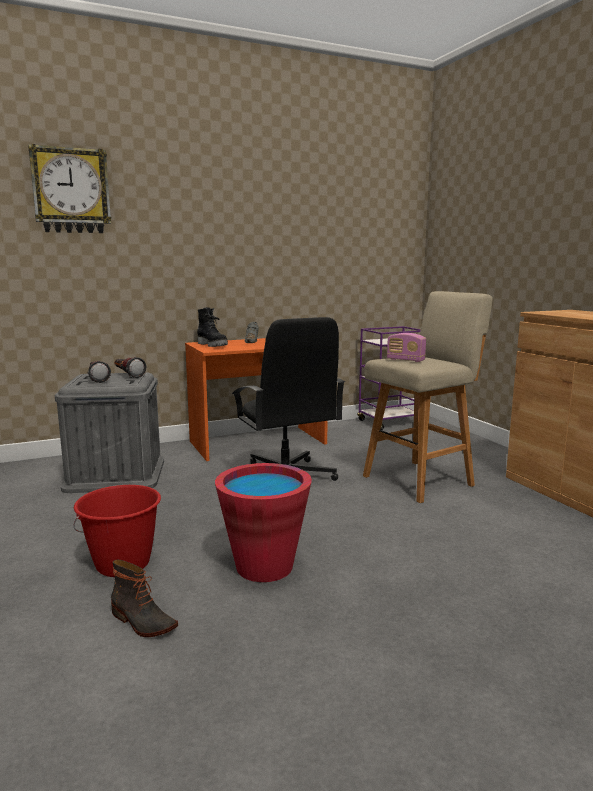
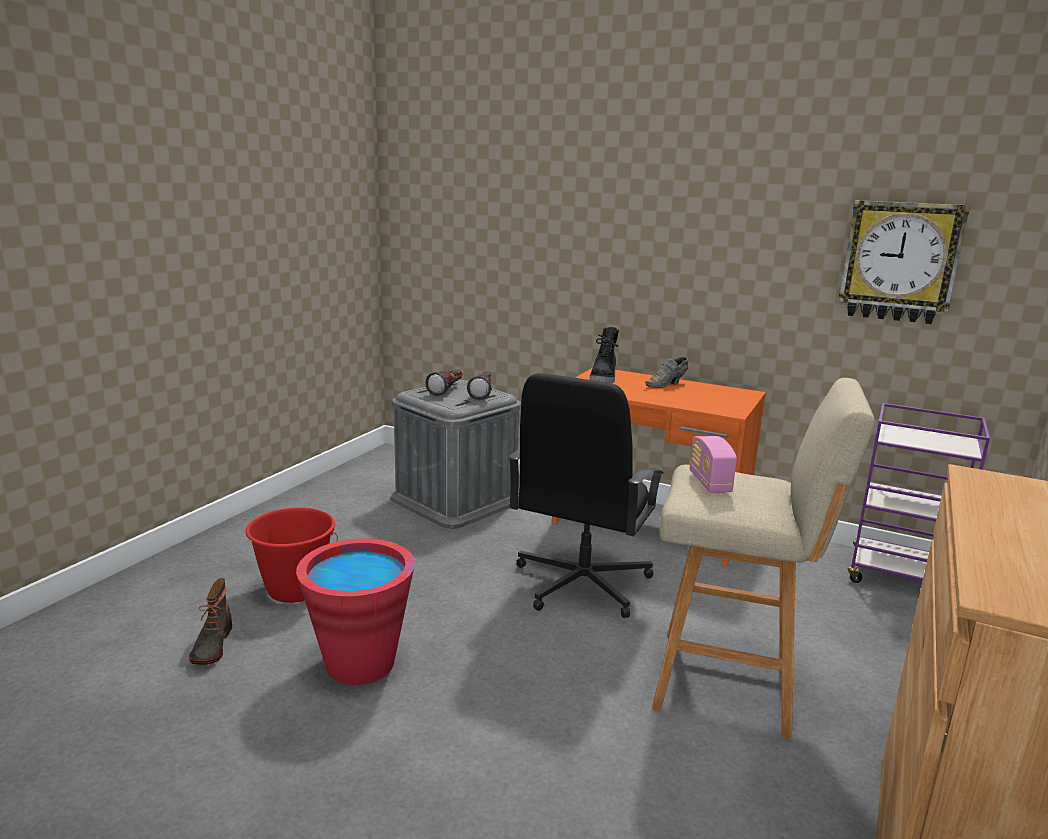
camera: 50 degrees right, 5 degrees up
wall clock [28,144,111,233] -> wall clock moved to [839,200,970,324]

